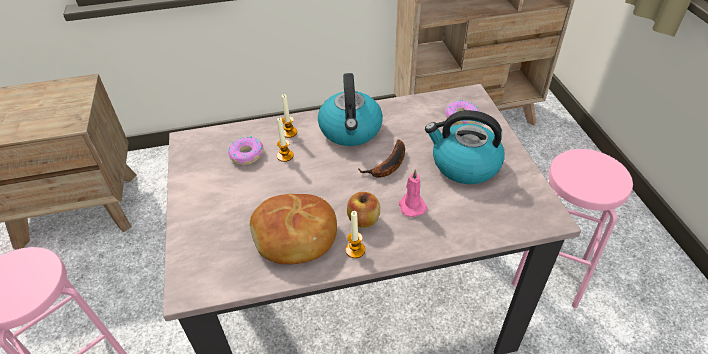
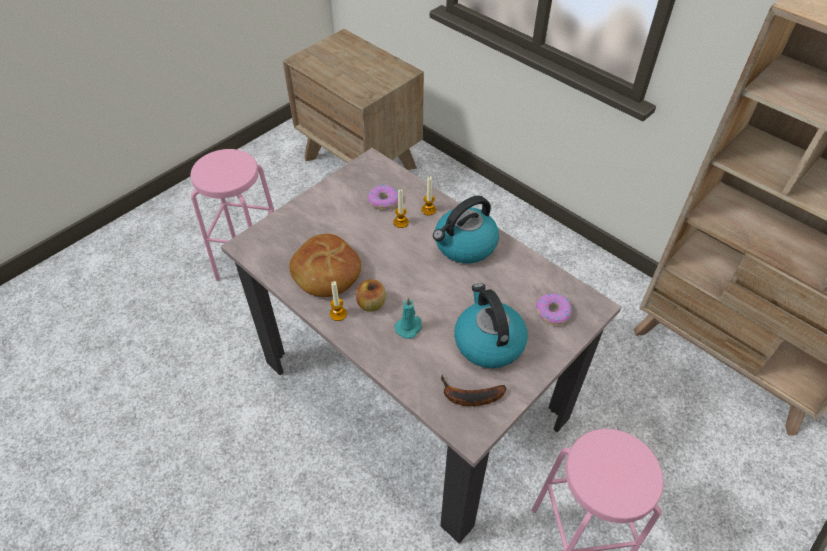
camera: 55 degrees right, 5 degrees up
banana [358,140,405,178] -> banana moved to [441,374,507,406]
pink candle [399,169,427,217] -> turquoise candle [394,297,422,339]

